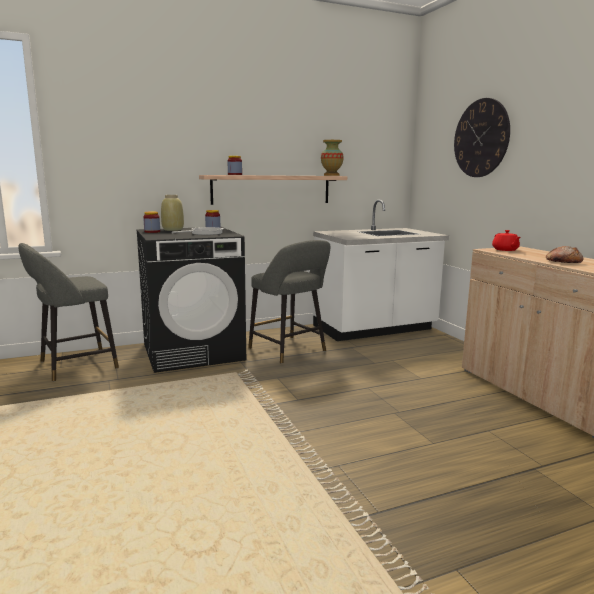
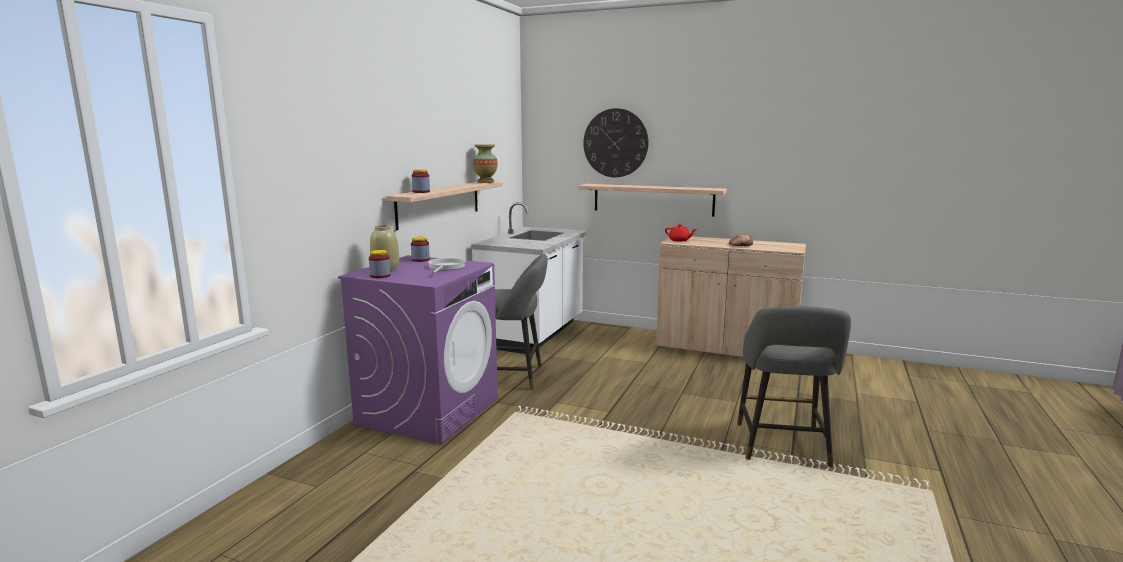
camera: 45 degrees left, 0 degrees up
grey stool [18,243,119,382] -> grey stool moved to [737,306,851,467]
black washing machine [136,227,246,373] -> purple washing machine [338,255,498,444]
none -> shelf [578,184,727,217]

